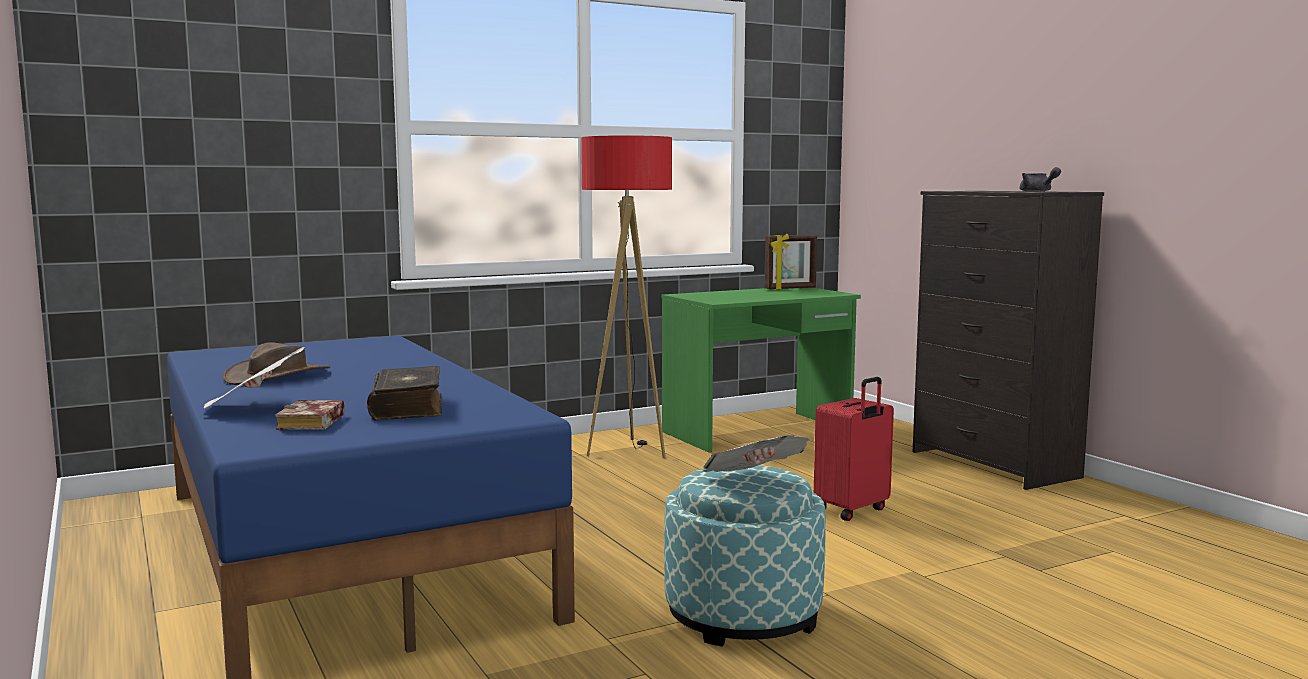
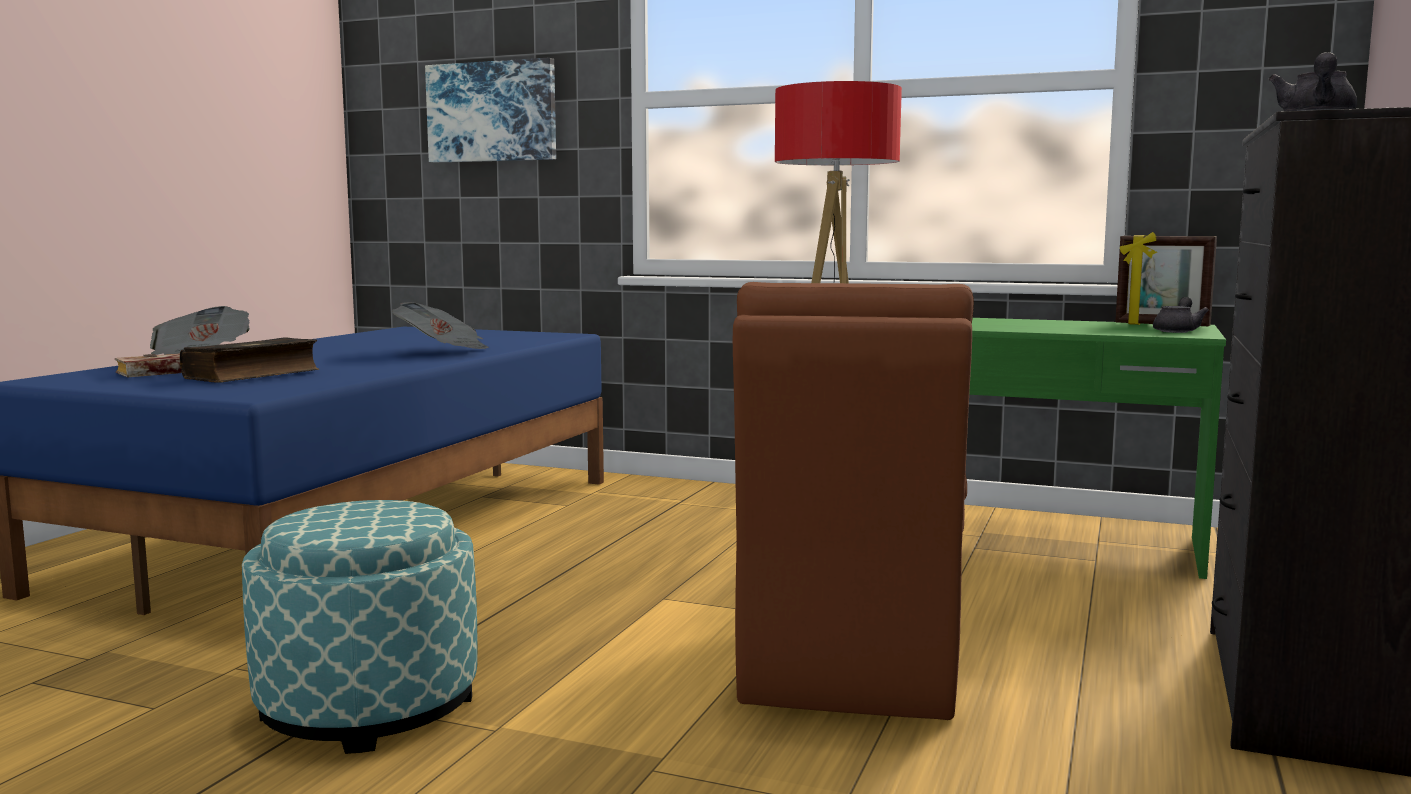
camera: 50 degrees right, 0 degrees up
brown hat [223,342,330,385] -> none
newspaper [703,435,809,472] -> newspaper moved to [392,302,489,349]
red suitcase [814,377,894,521] -> brown chair [733,282,974,720]
none -> picture [425,58,556,162]
none -> grey teapot [1153,297,1209,333]

